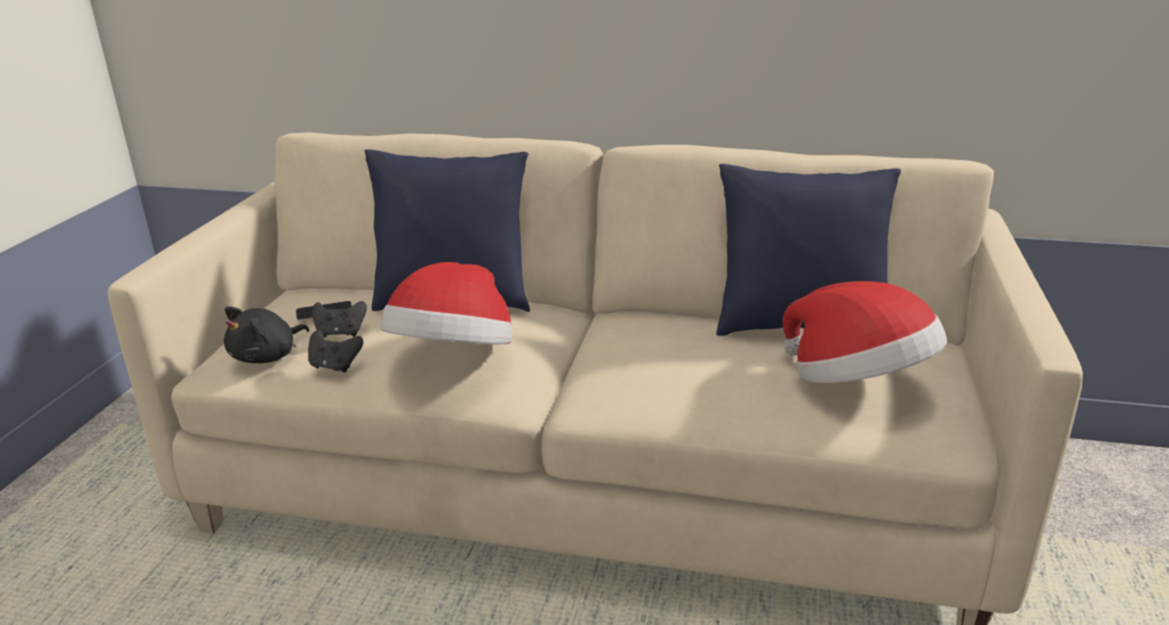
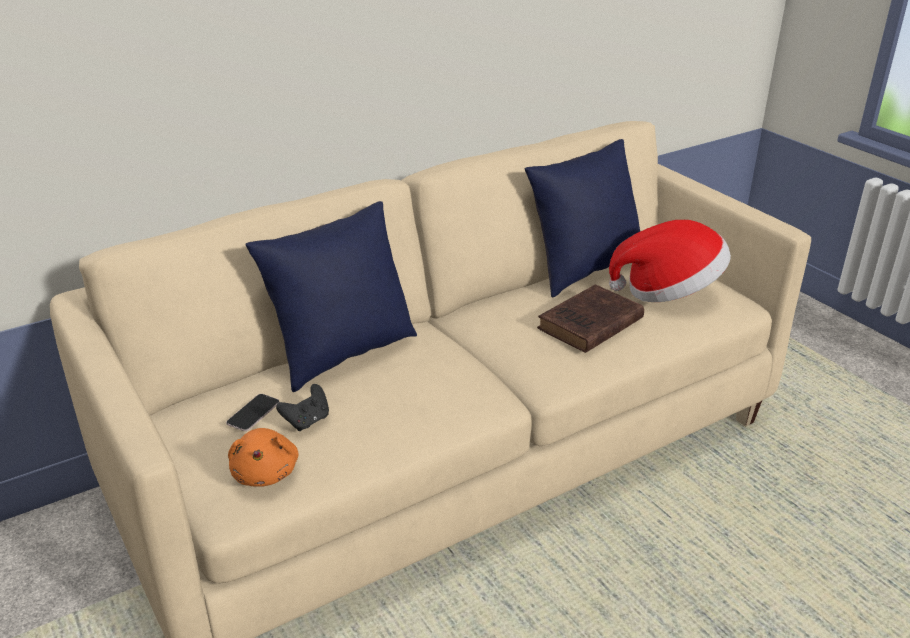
camera: 45 degrees left, 5 degrees up
black plush toy [224,306,309,363] -> orange plush toy [228,428,299,487]
black game controller [308,330,363,373] -> none
hat [380,262,512,344] -> none
none -> brown book [537,285,644,353]

